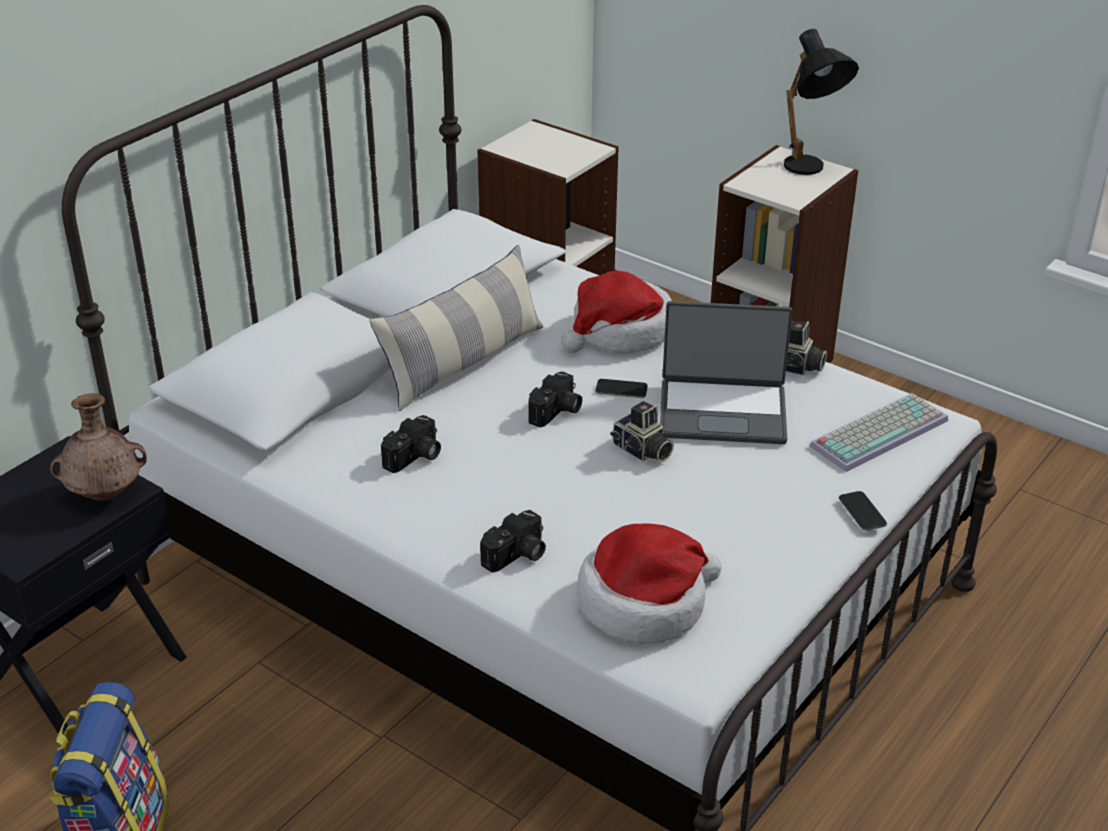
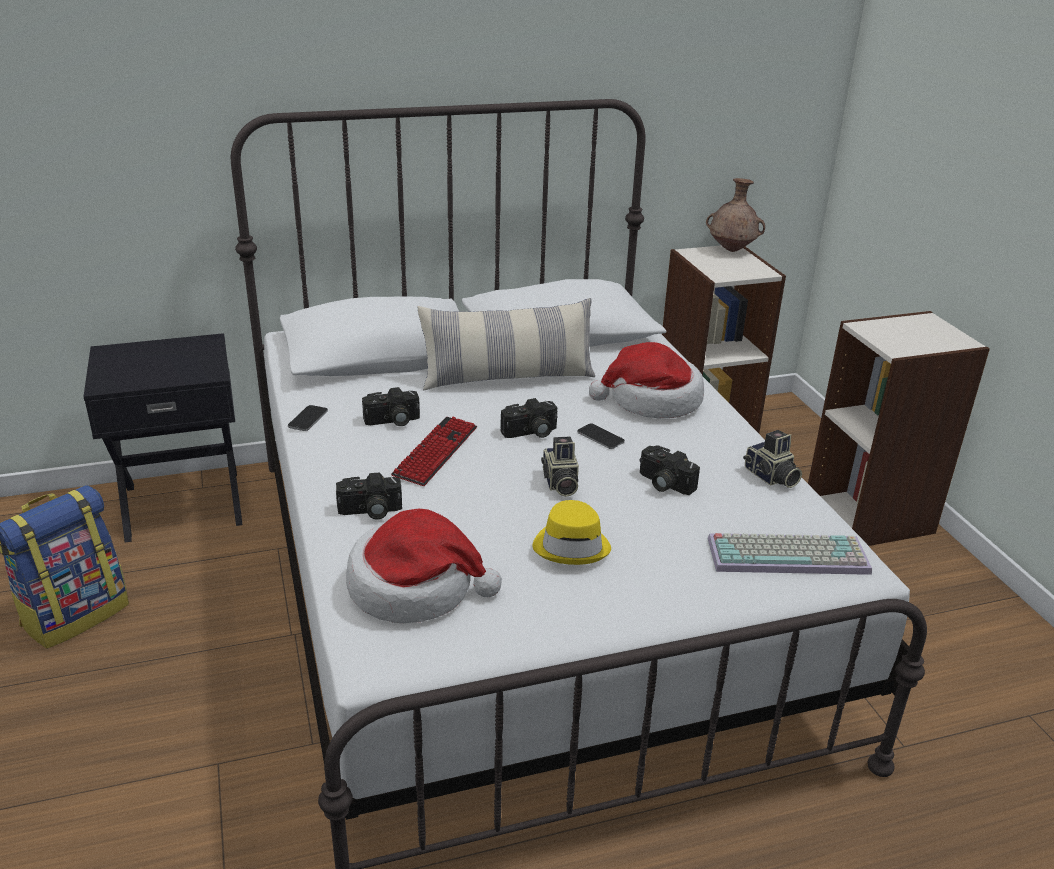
camera: 35 degrees right, 5 degrees down
brown vase [50,393,147,501] -> brown vase moved to [706,178,765,252]
laptop [660,301,793,444] -> camera [639,445,700,495]
black table lamp [784,29,859,175] -> none
phone [839,491,887,531] -> phone moved to [288,405,328,431]
none -> keyboard [391,417,477,486]
none -> yellow hat [533,500,611,565]

